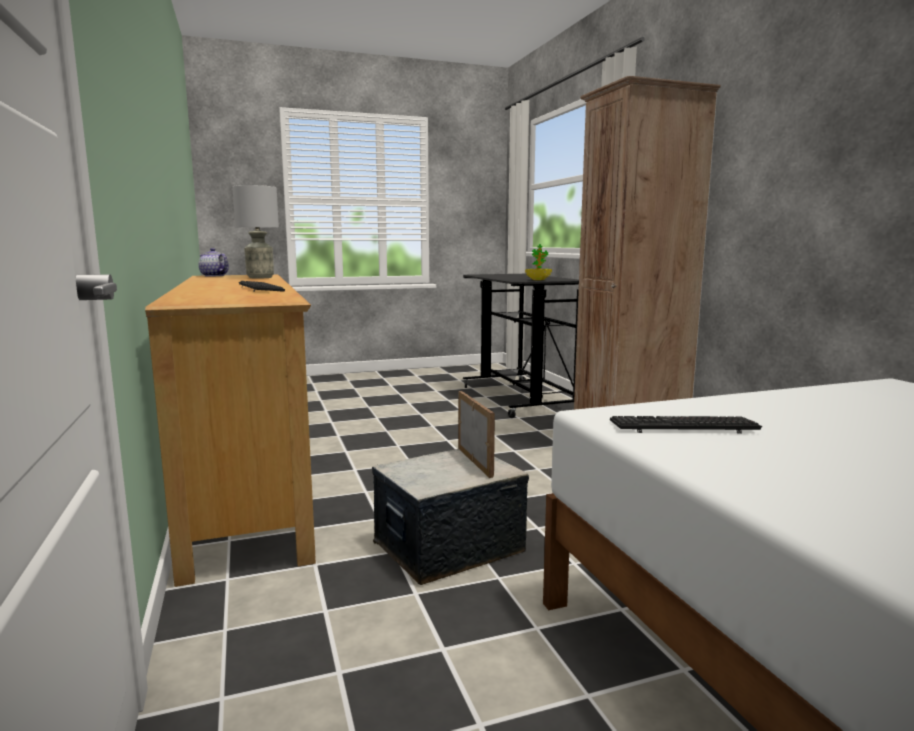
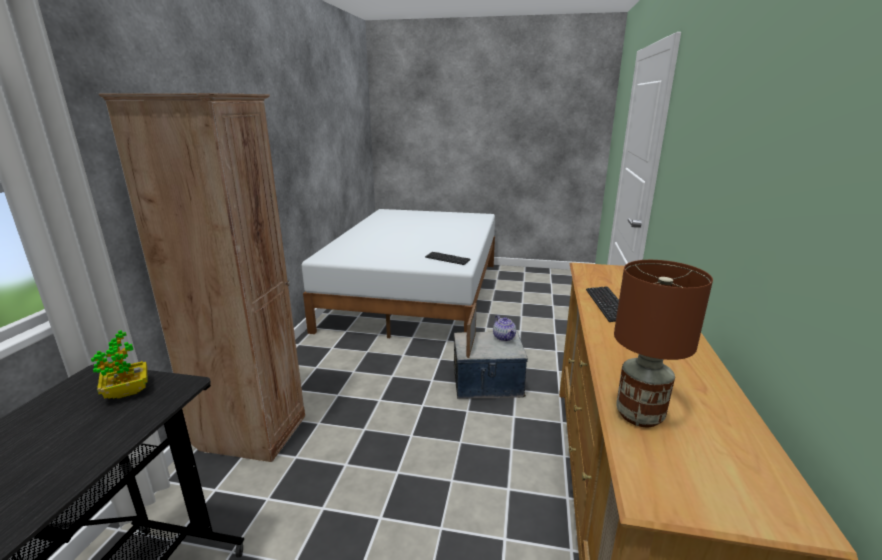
camera: 150 degrees left, 10 degrees up
teapot [199,248,229,277] -> teapot moved to [493,315,516,341]
grey table lamp [233,185,279,278] -> brown table lamp [614,260,713,427]

